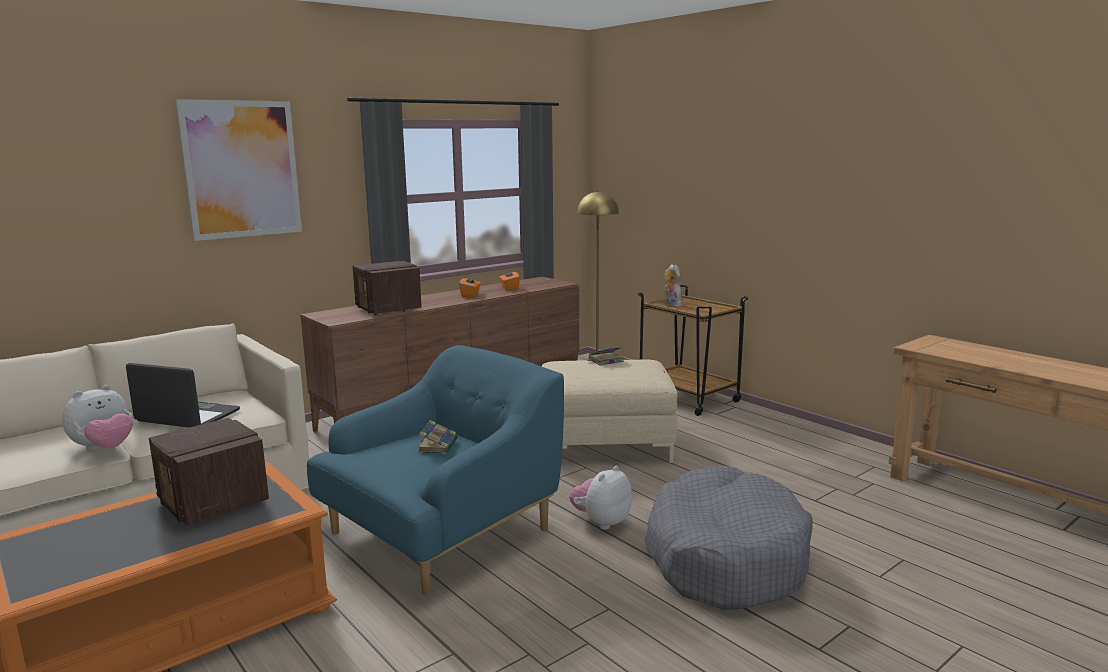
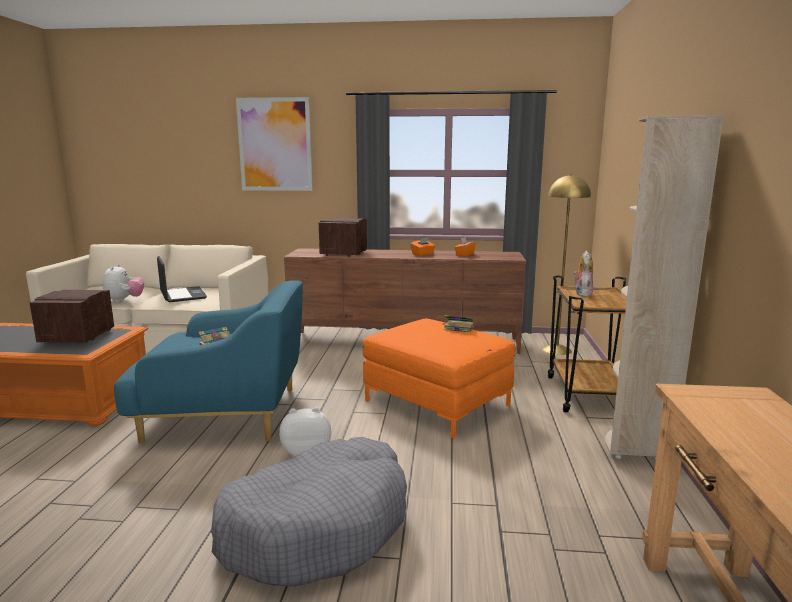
camera: 45 degrees right, 0 degrees up
plush toy [62,385,133,451] -> plush toy turned 90 degrees counterclockwise [103,264,144,303]
beige ottoman [542,360,678,463] -> orange ottoman [363,319,515,439]
none -> beige bookcase [605,115,724,459]

